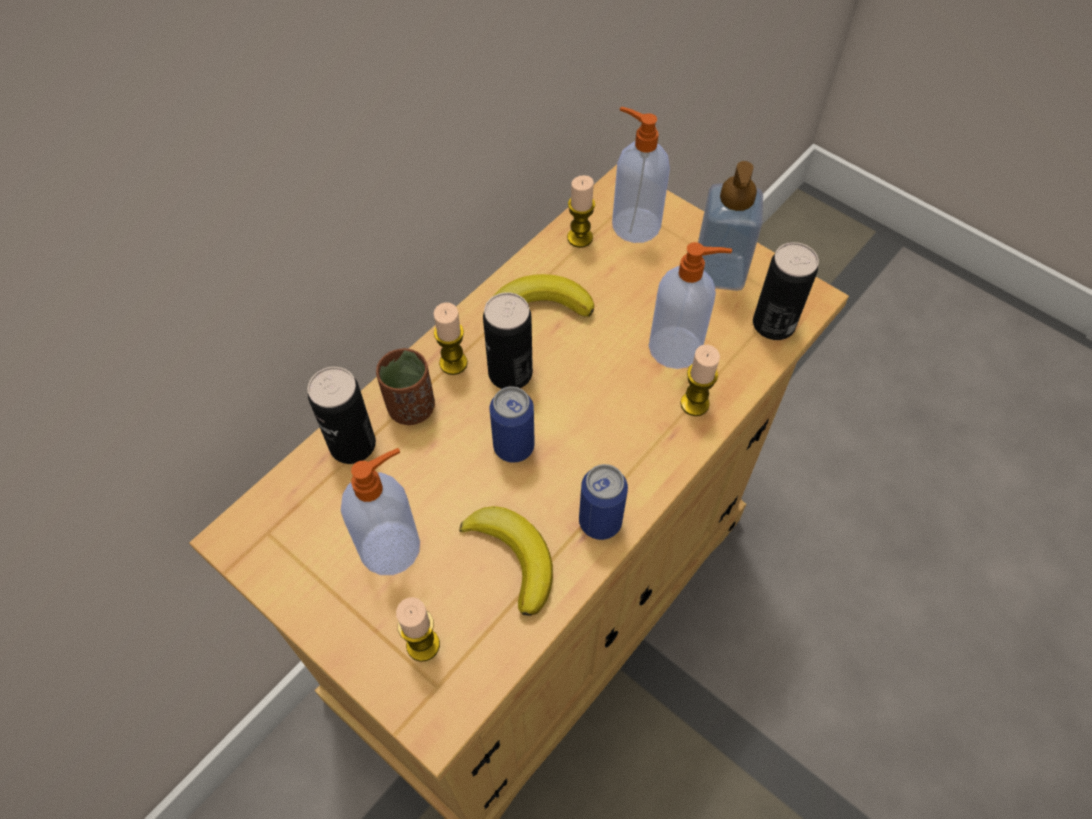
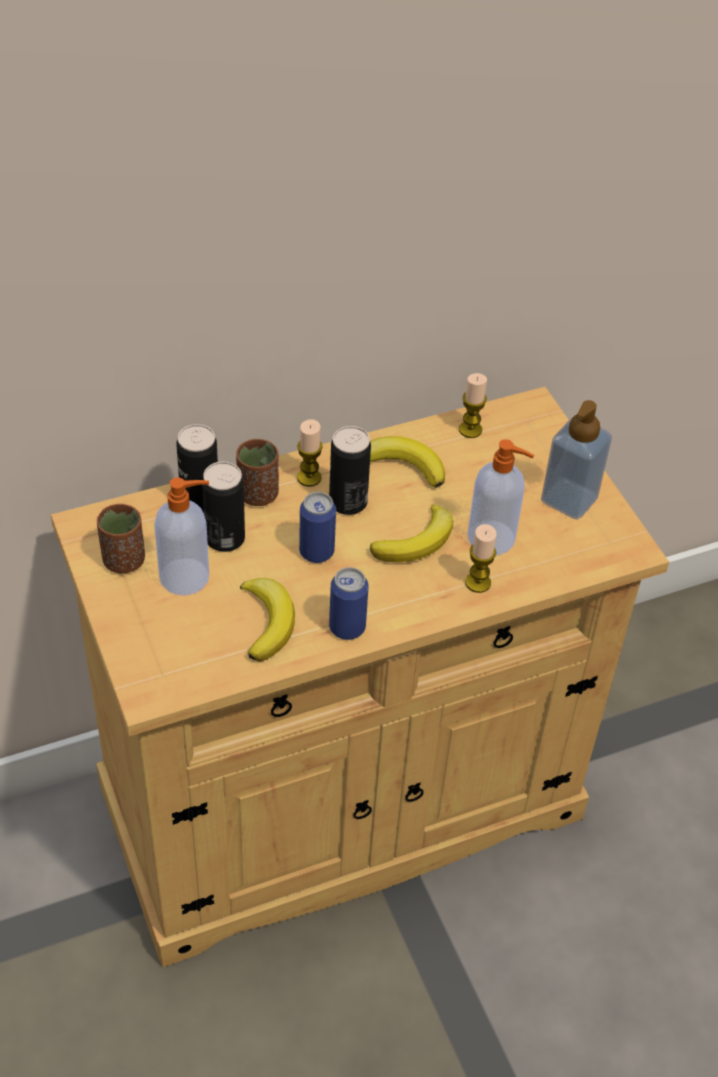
camera: 25 degrees right, 10 degrees down
candle [396,597,440,662] -> none
soap dispenser [612,107,670,243] -> none
can [753,242,819,340] -> can moved to [202,462,245,552]
none -> brown cup [97,504,145,574]
none -> banana [370,505,453,562]

